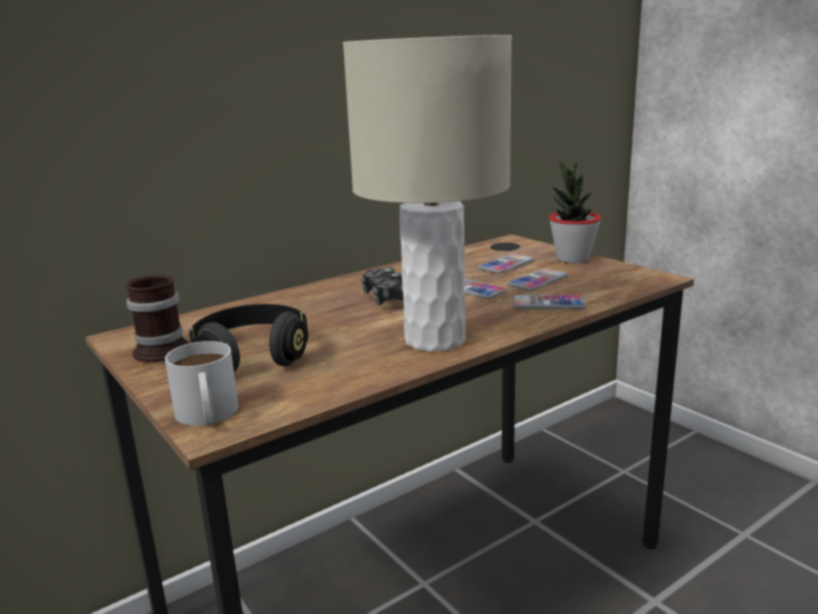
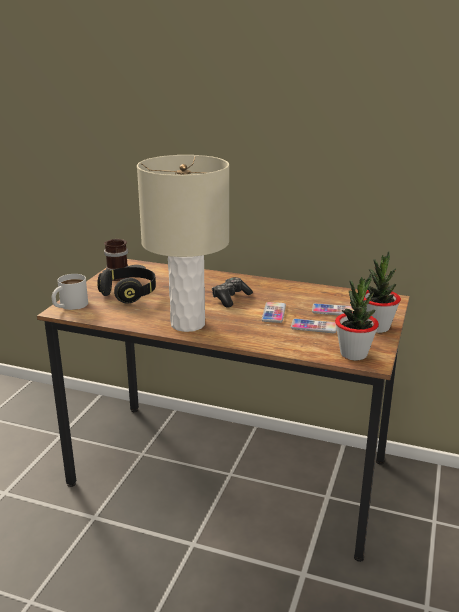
camera: 55 degrees right, 5 degrees up
phone [513,295,586,309] -> none
none -> potted plant [335,273,379,360]

